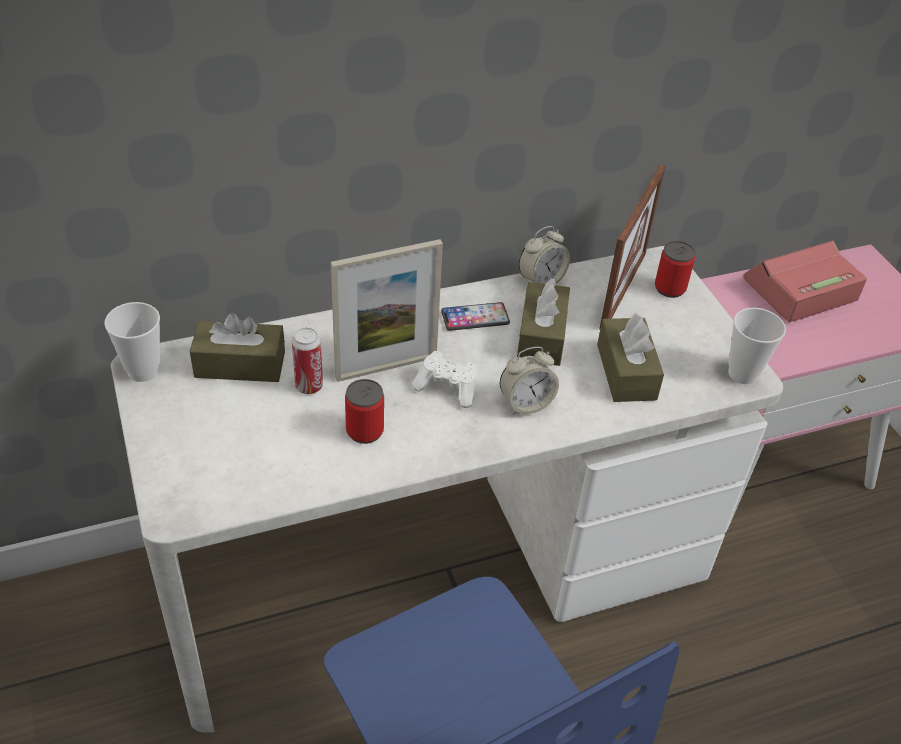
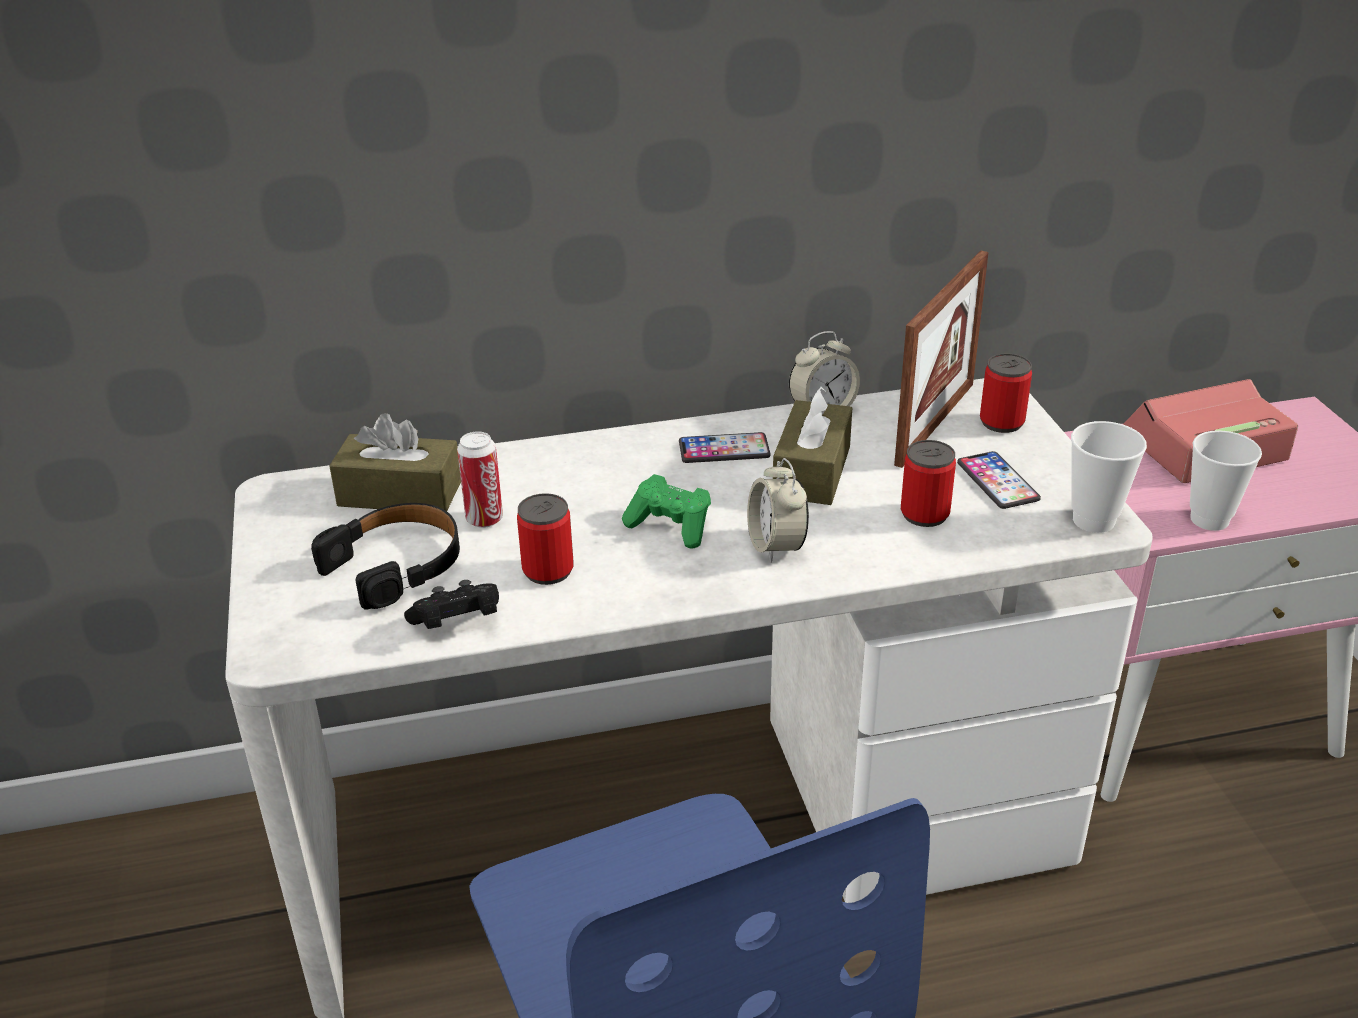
camera: 10 degrees right, 10 degrees down
cup [104,302,160,382] -> cup moved to [1190,430,1262,531]
picture frame [331,239,443,382] -> none
white game controller [412,351,477,408] -> green game controller [622,474,711,549]
alarm clock [500,347,559,415] -> alarm clock turned 90 degrees clockwise [747,458,809,563]
brown tissue box [597,313,664,402] -> can [901,440,956,527]
none -> black headphones [311,503,460,610]
none -> black game controller [404,580,499,629]
none -> phone [957,451,1041,509]

